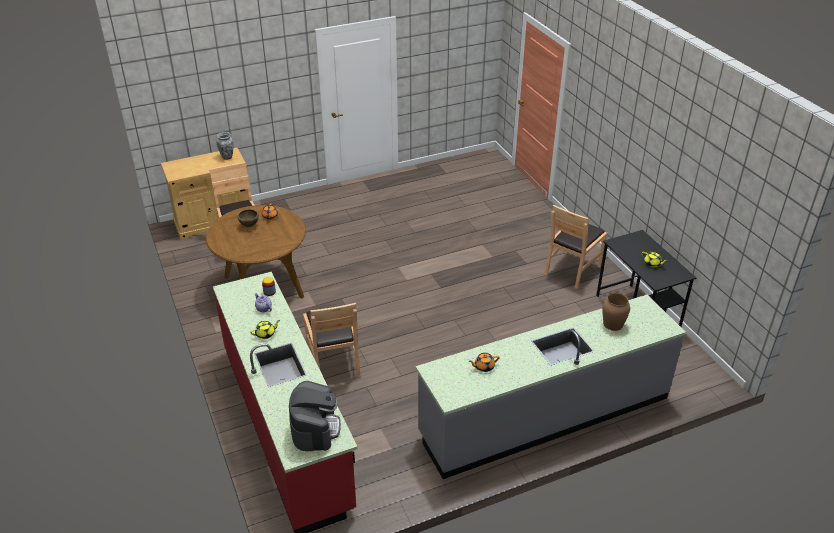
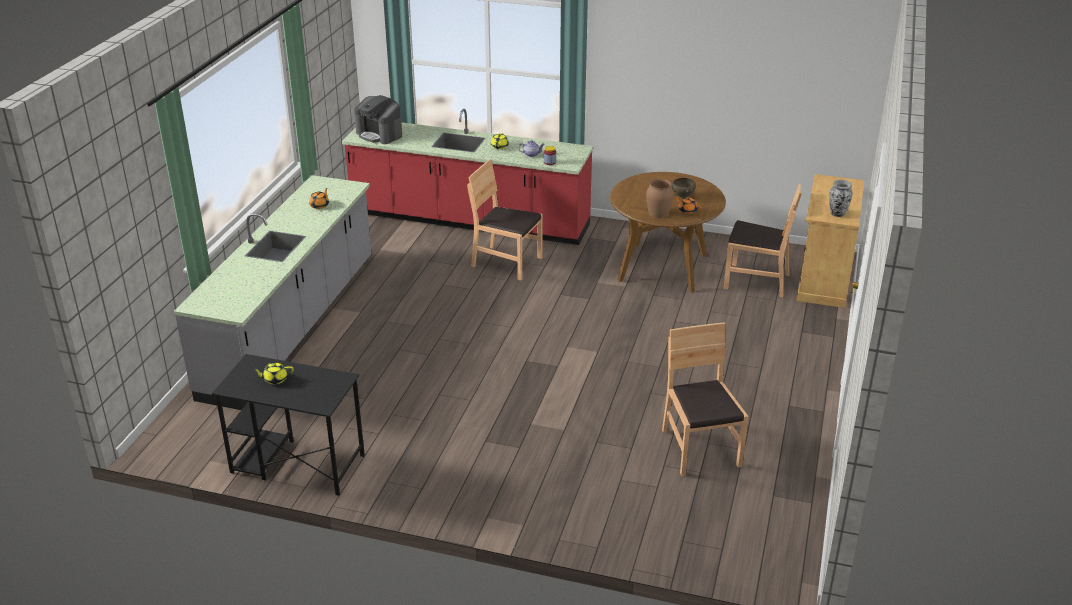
camera: 130 degrees right, 5 degrees down
brown chair [544,205,607,289] -> brown chair moved to [662,322,749,476]
brown vase [602,292,630,331] -> brown vase moved to [646,179,674,219]

